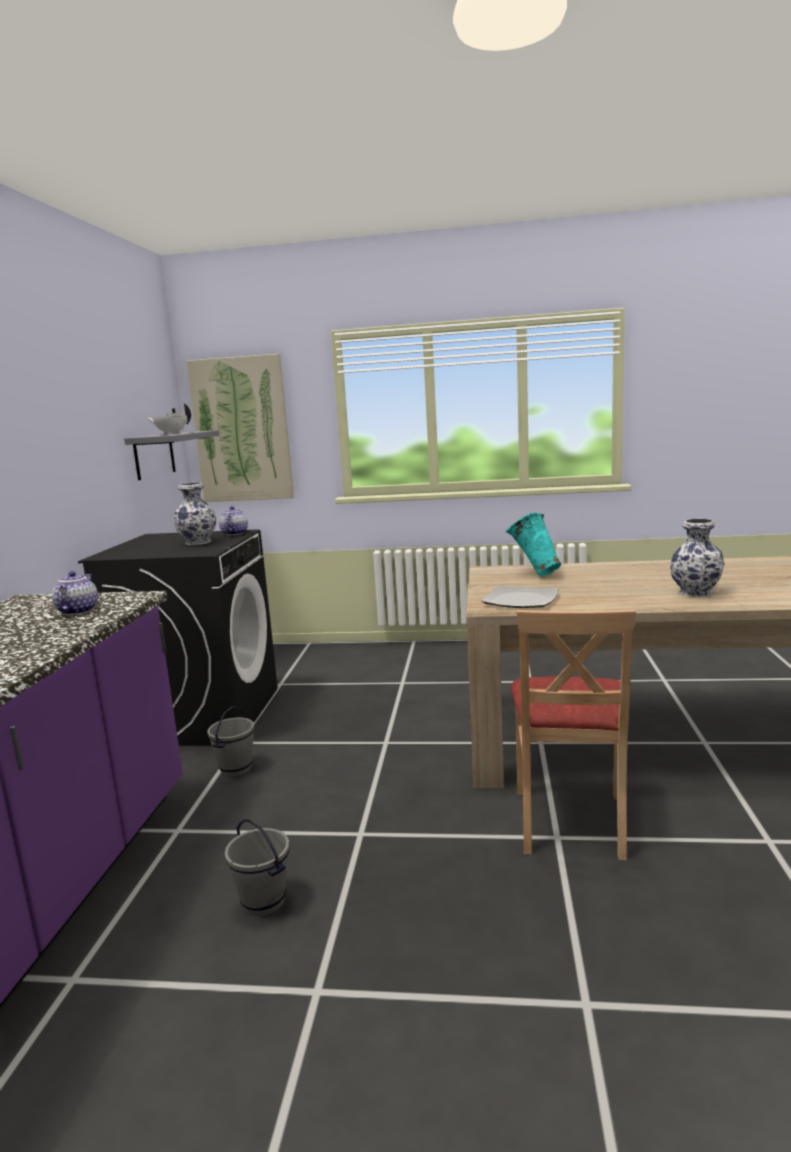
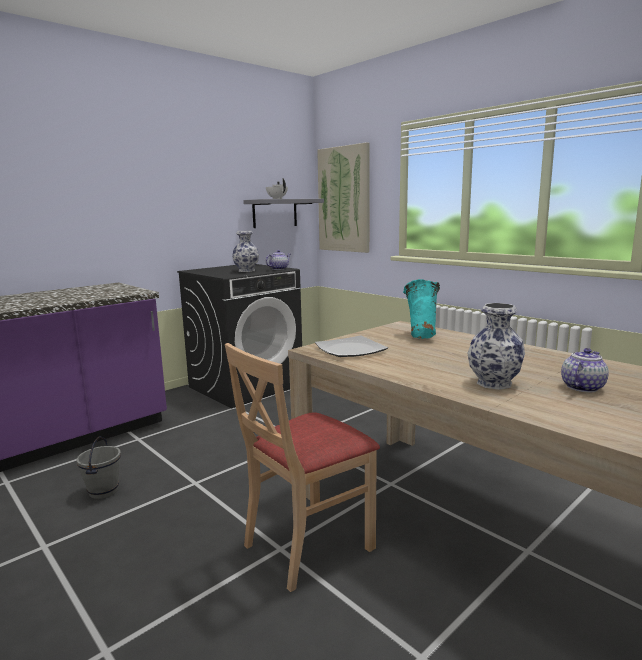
camera: 40 degrees right, 0 degrees up
teapot [52,571,98,615] -> teapot moved to [561,348,609,392]
grey bucket [207,706,255,777] -> none

